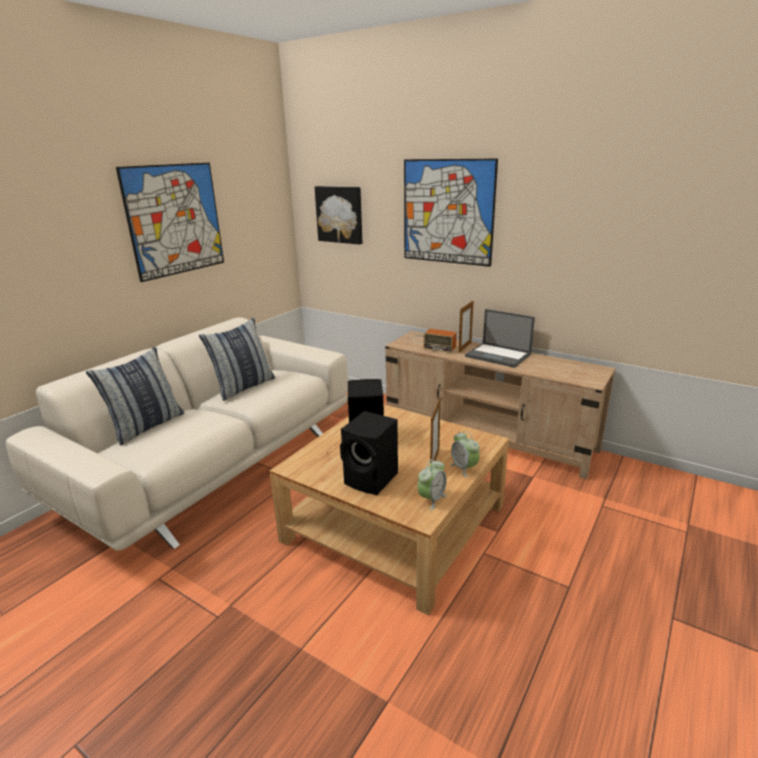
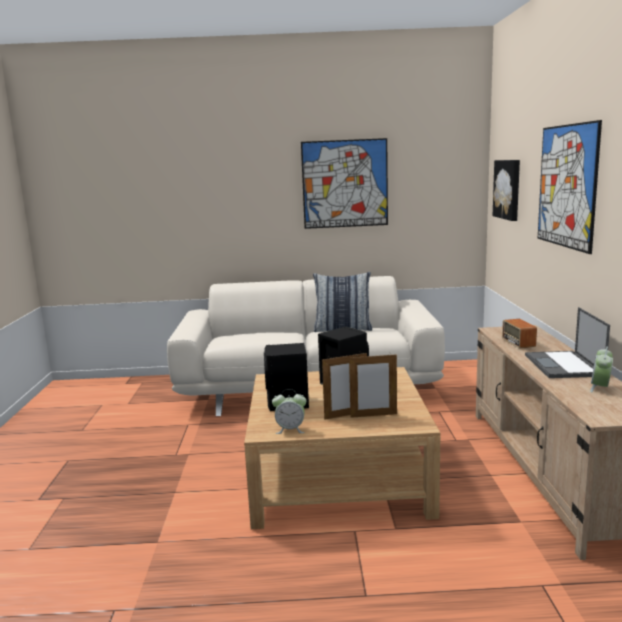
camera: 55 degrees right, 10 degrees down
pillow [86,347,185,445] -> none
alarm clock [450,431,480,477] -> alarm clock moved to [590,346,613,393]
picture frame [458,300,474,353] -> picture frame moved to [349,353,397,418]

